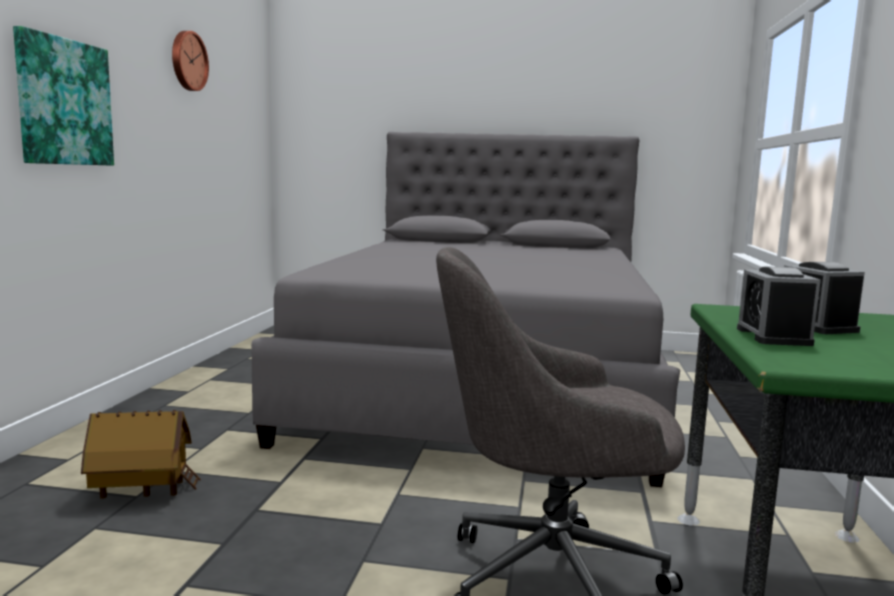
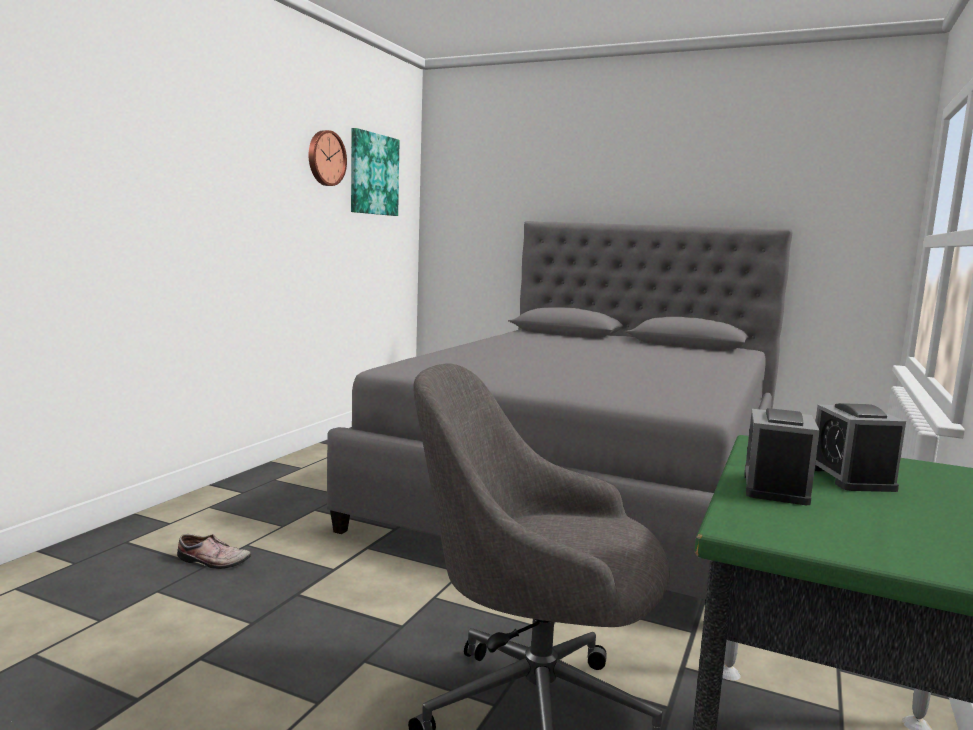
camera: 15 degrees right, 0 degrees up
picture [13,26,114,166] -> picture moved to [351,128,400,216]
toy house [81,410,201,499] -> shoe [177,534,251,569]

